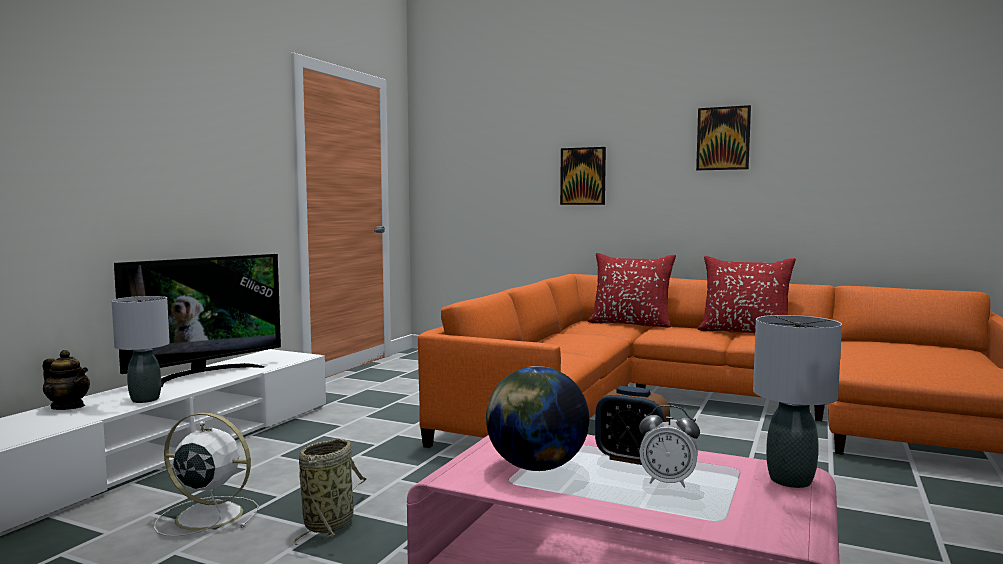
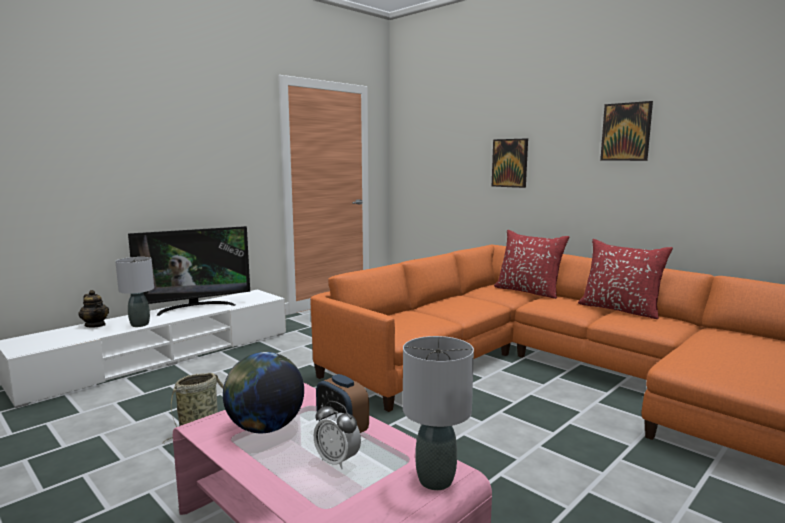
camera: 20 degrees right, 5 degrees up
white fan [154,412,259,537] -> none

